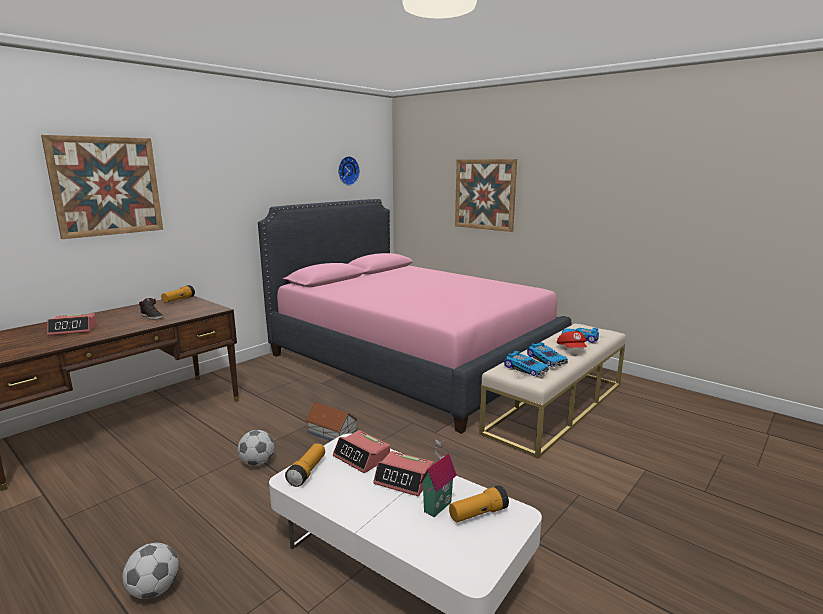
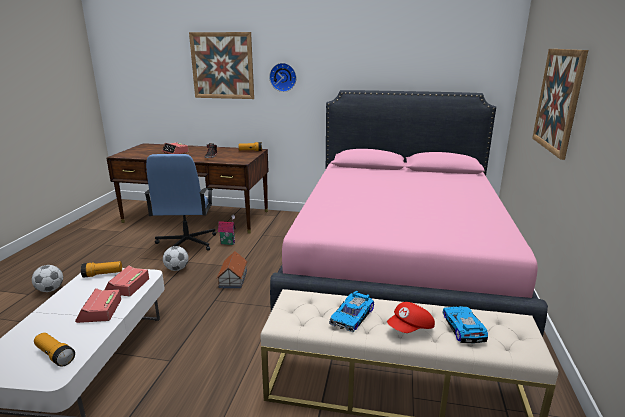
camera: 60 degrees right, 5 degrees up
wall clock [338,156,360,185] -> wall clock moved to [269,63,296,92]
toy house [419,439,457,517] -> toy house moved to [218,215,236,245]
toy car [504,351,549,377] -> none
none -> blue office chair [144,154,216,251]

